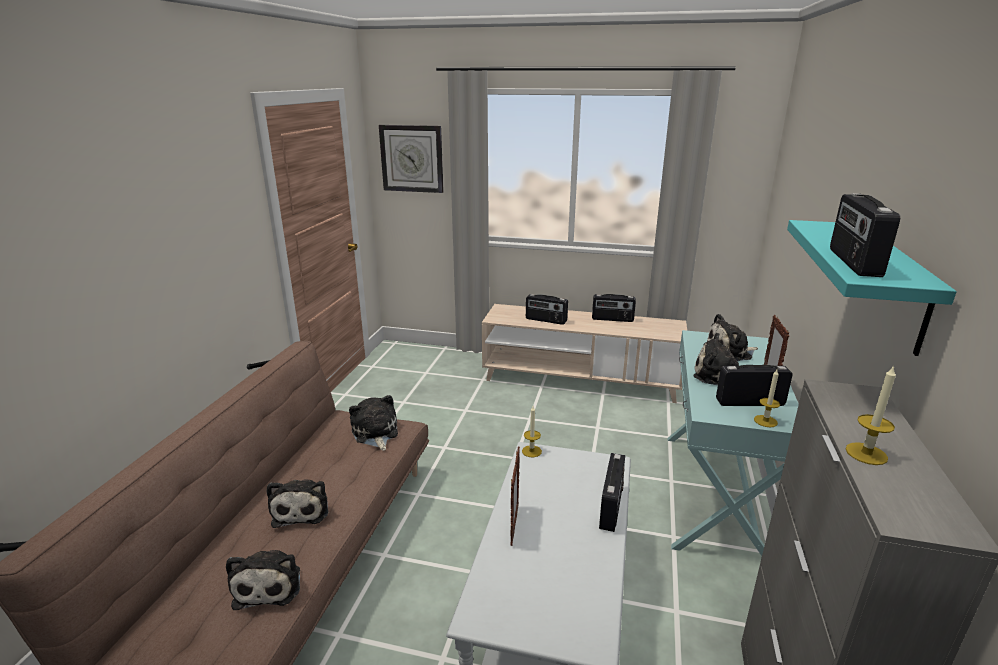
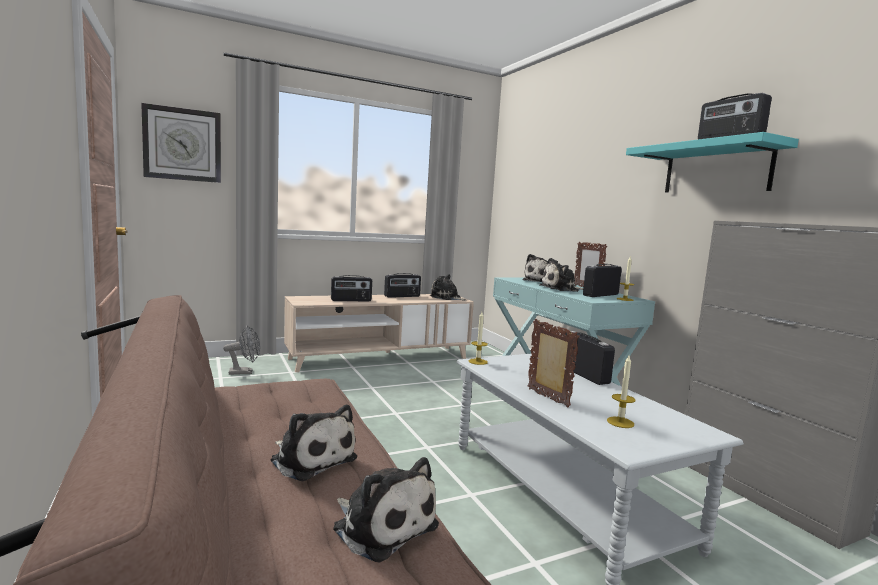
camera: 40 degrees left, 15 degrees down
plush toy [349,395,398,451] -> plush toy moved to [430,274,466,301]
candle [846,366,896,465] -> candle moved to [607,355,635,428]
none -> grey fan [223,326,260,375]

